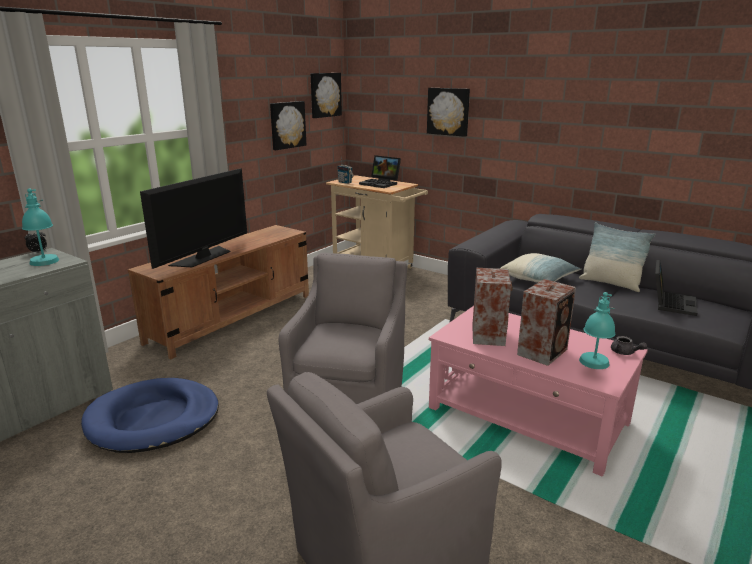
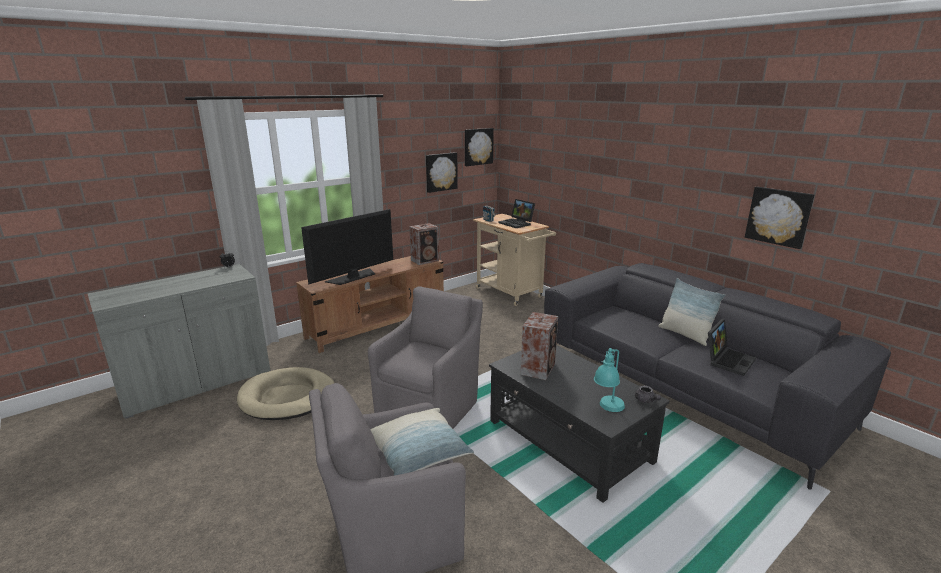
camera: 15 degrees right, 0 degrees up
turquoise table lamp [22,188,59,266] -> none
blue dog bed [81,378,219,453] -> beige dog bed [237,367,335,420]
picture [427,88,470,137] -> picture moved to [745,187,814,249]
pink coffee table [429,306,648,477] -> black coffee table [489,345,670,503]
pillow [500,253,581,283] -> pillow moved to [370,408,474,476]
speaker [517,279,576,366] -> speaker moved to [409,223,439,265]

